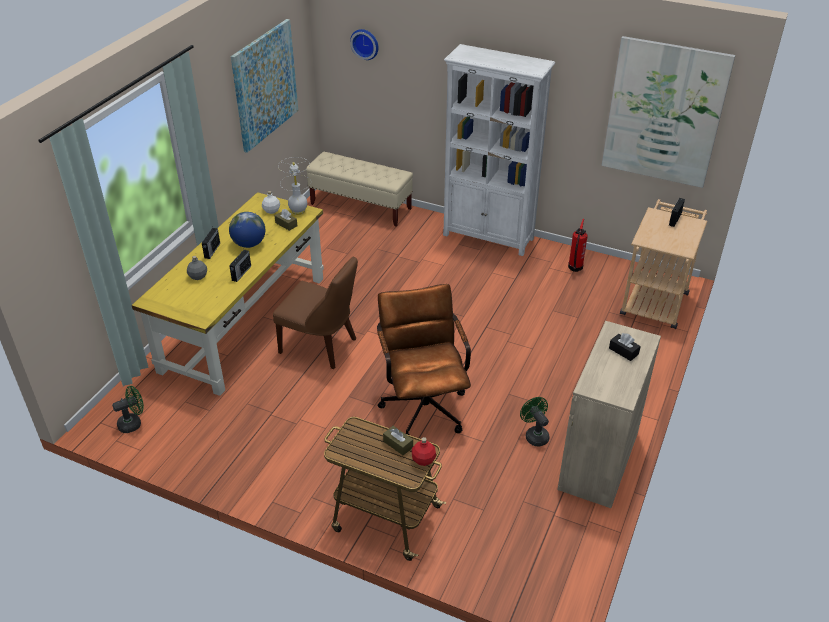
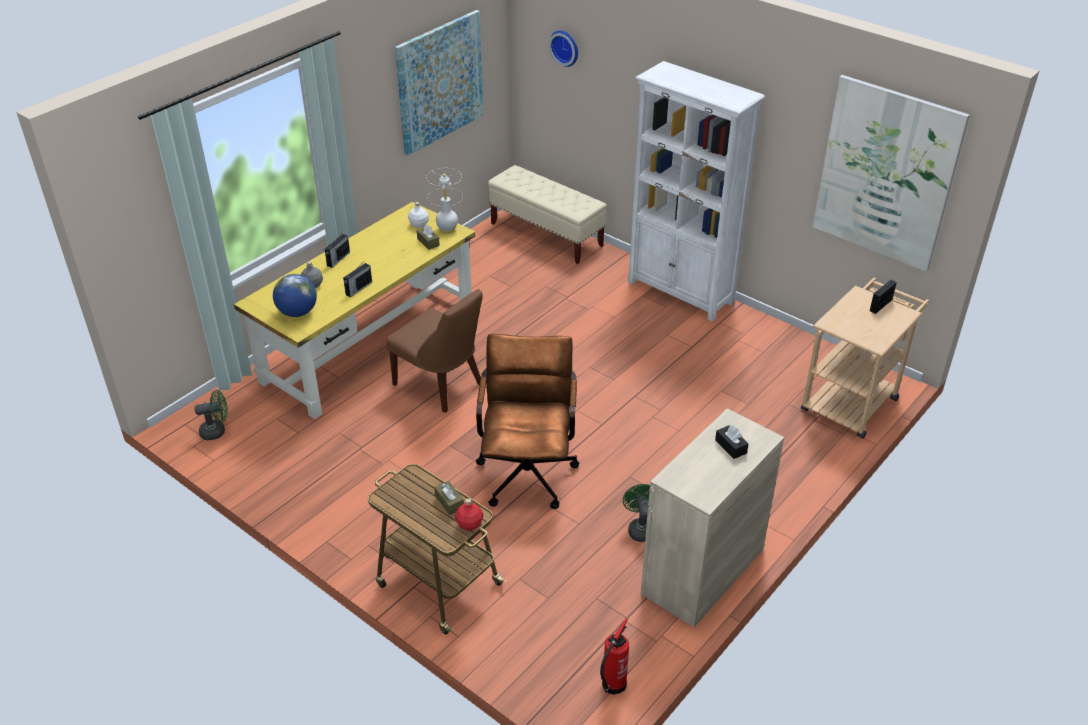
camera: 15 degrees right, 0 degrees up
globe [229,212,265,248] -> globe moved to [273,274,317,317]
fire extinguisher [568,219,587,272] -> fire extinguisher moved to [600,619,629,695]

